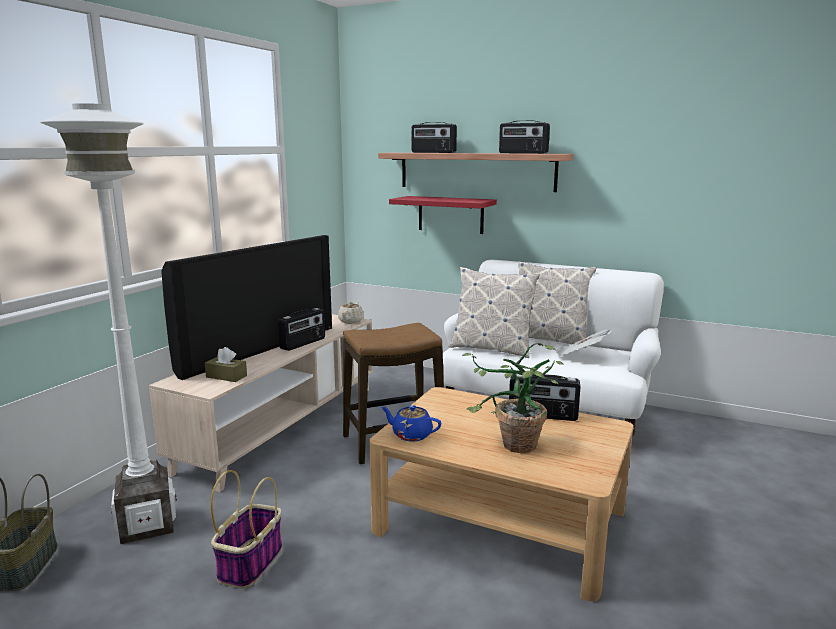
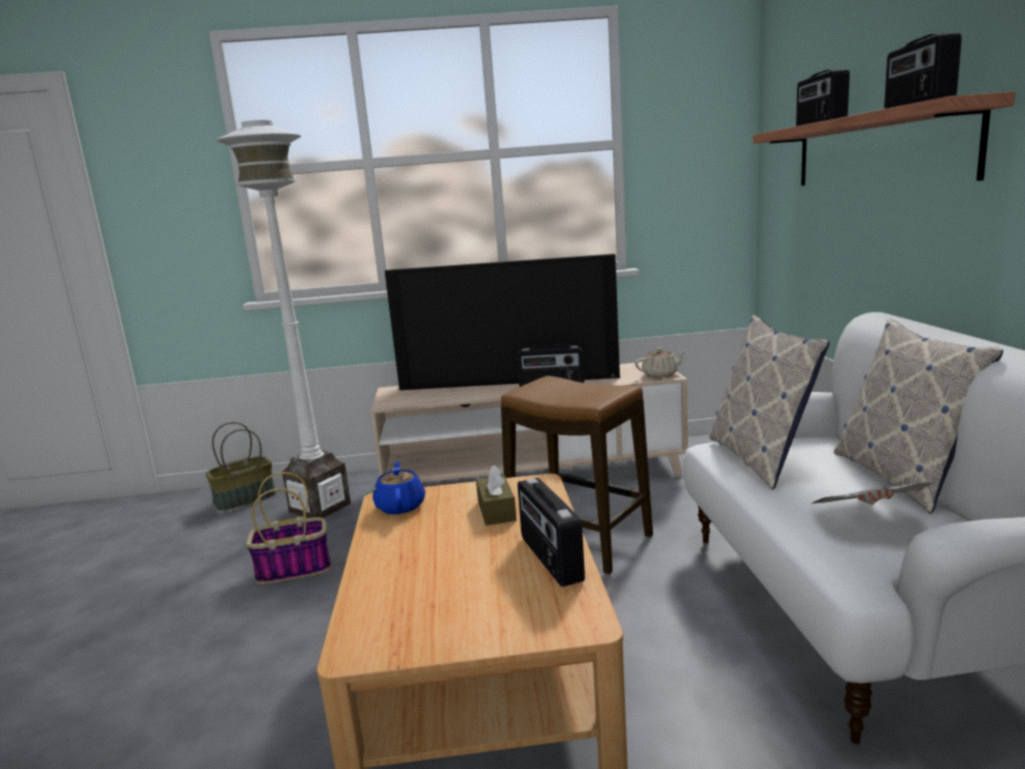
camera: 60 degrees right, 0 degrees up
brown tissue box [205,347,247,382] -> brown tissue box moved to [476,465,516,525]
red shelf [389,196,497,234] -> none
potted plant [462,343,565,453] -> none

